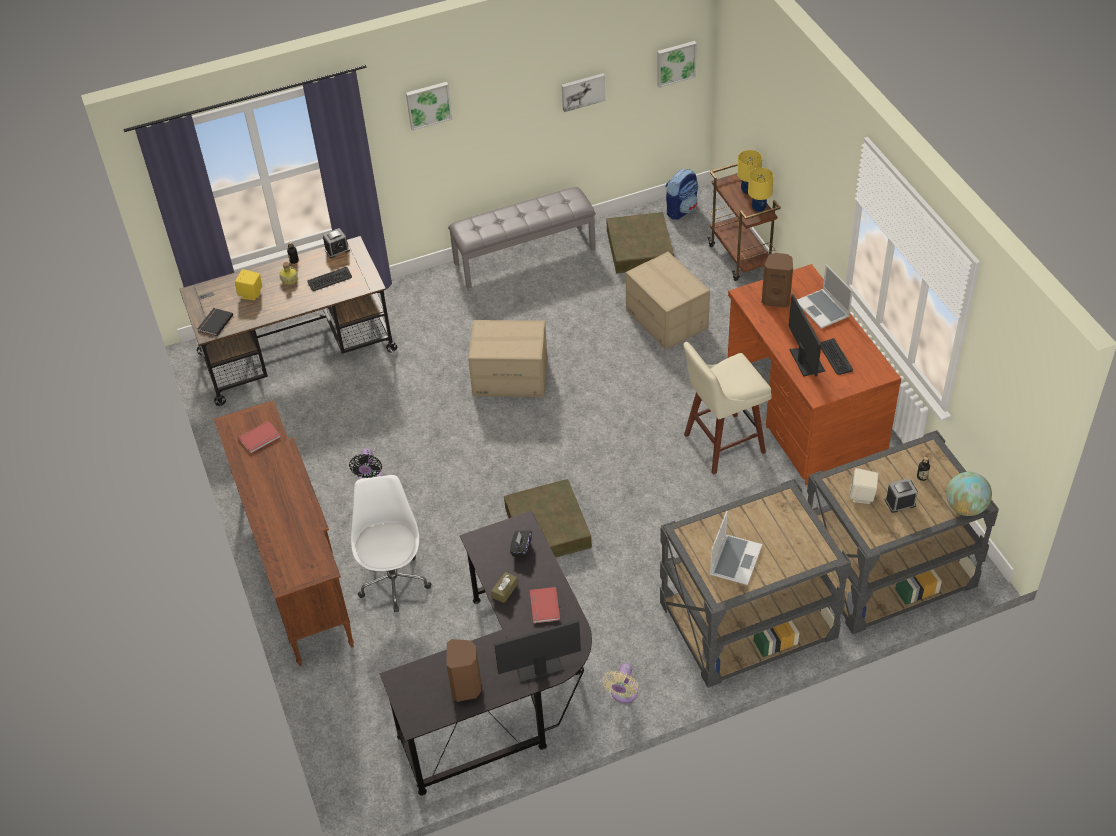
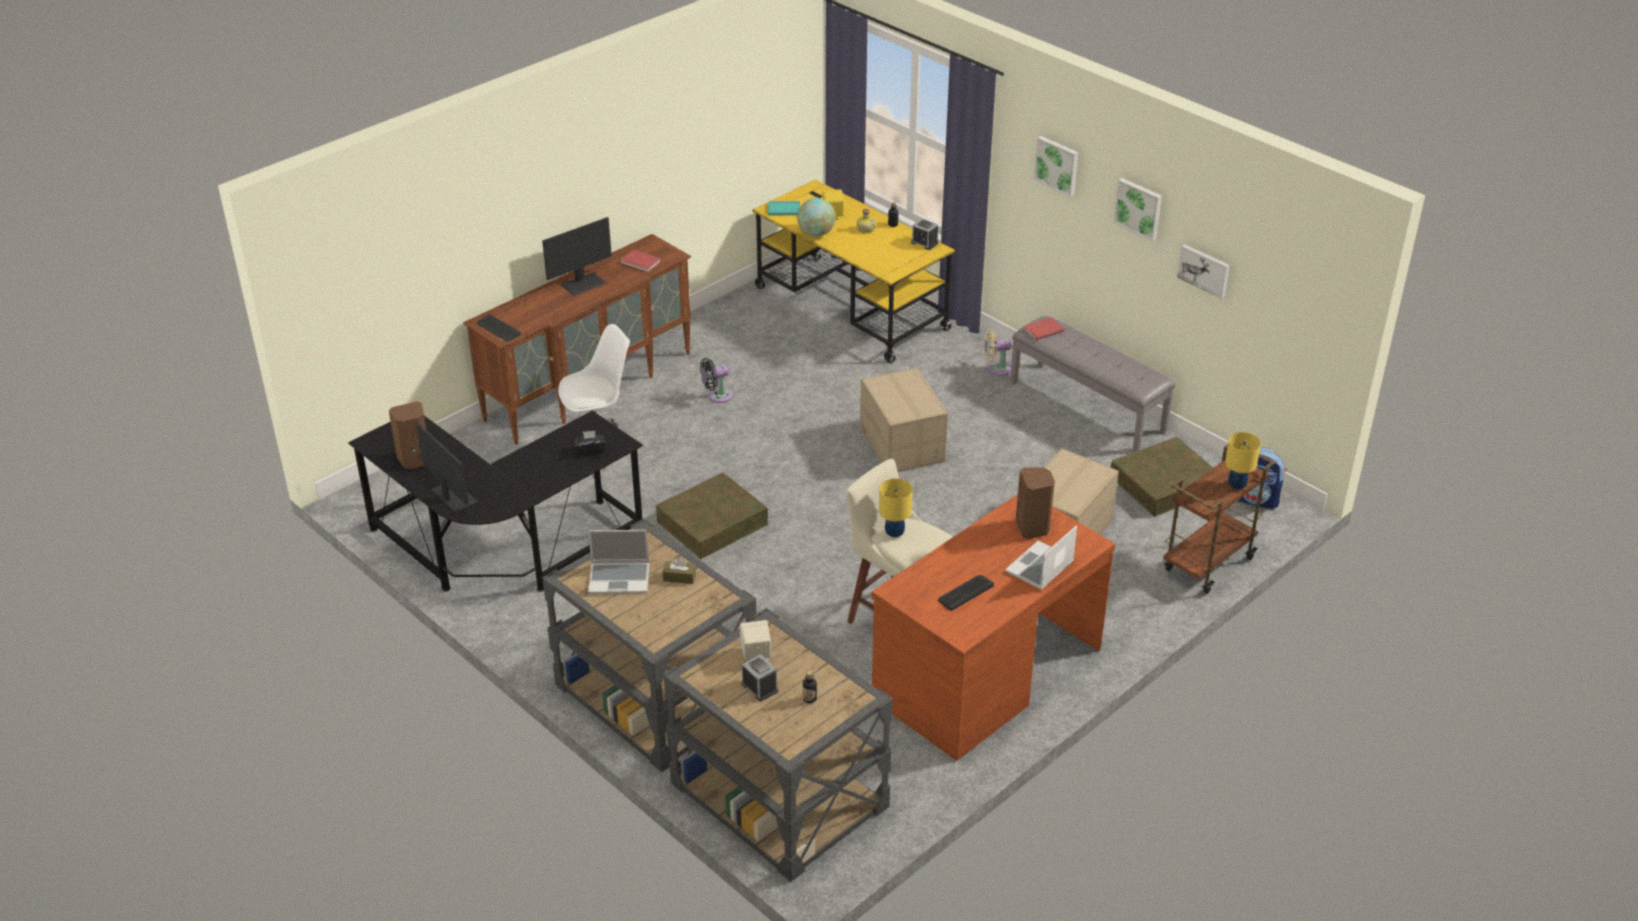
camera: 65 degrees right, 10 degrees down
brown desk [179,236,397,406] -> yellow desk [752,179,955,363]
black book [197,308,233,336] -> turquoise book [768,201,800,215]
keyboard [307,267,352,291] -> keyboard moved to [477,314,521,341]
brown tissue box [491,572,518,603] -> brown tissue box moved to [662,559,696,584]
red book [530,587,560,623] -> red book moved to [1023,317,1065,340]
beige fan [603,663,639,703] -> beige fan moved to [985,329,1011,376]
picture [657,41,697,88] -> picture moved to [1114,178,1162,241]
yellow table lamp [748,168,774,212] -> yellow table lamp moved to [879,478,913,537]
monitor [788,294,826,377] -> monitor moved to [542,217,612,296]
globe [946,472,992,516] -> globe moved to [797,198,836,237]

